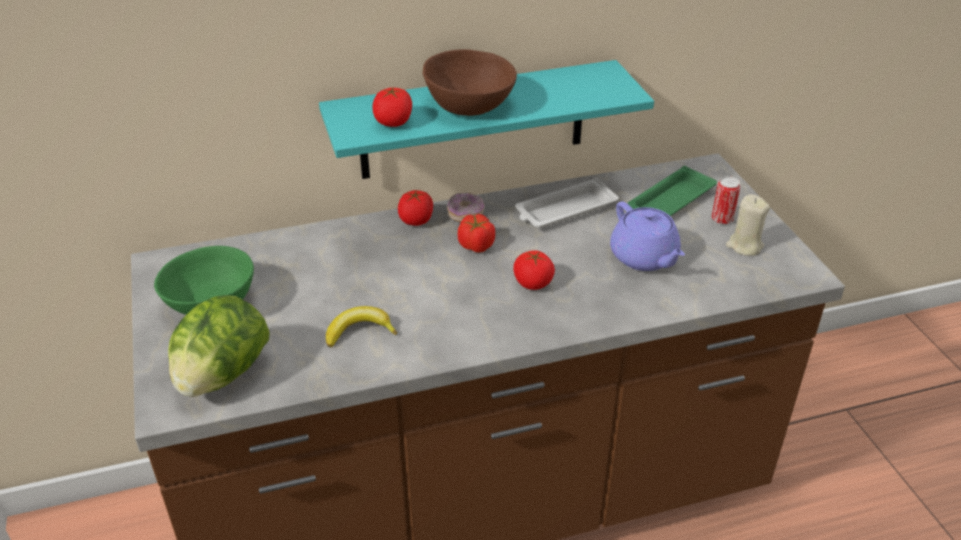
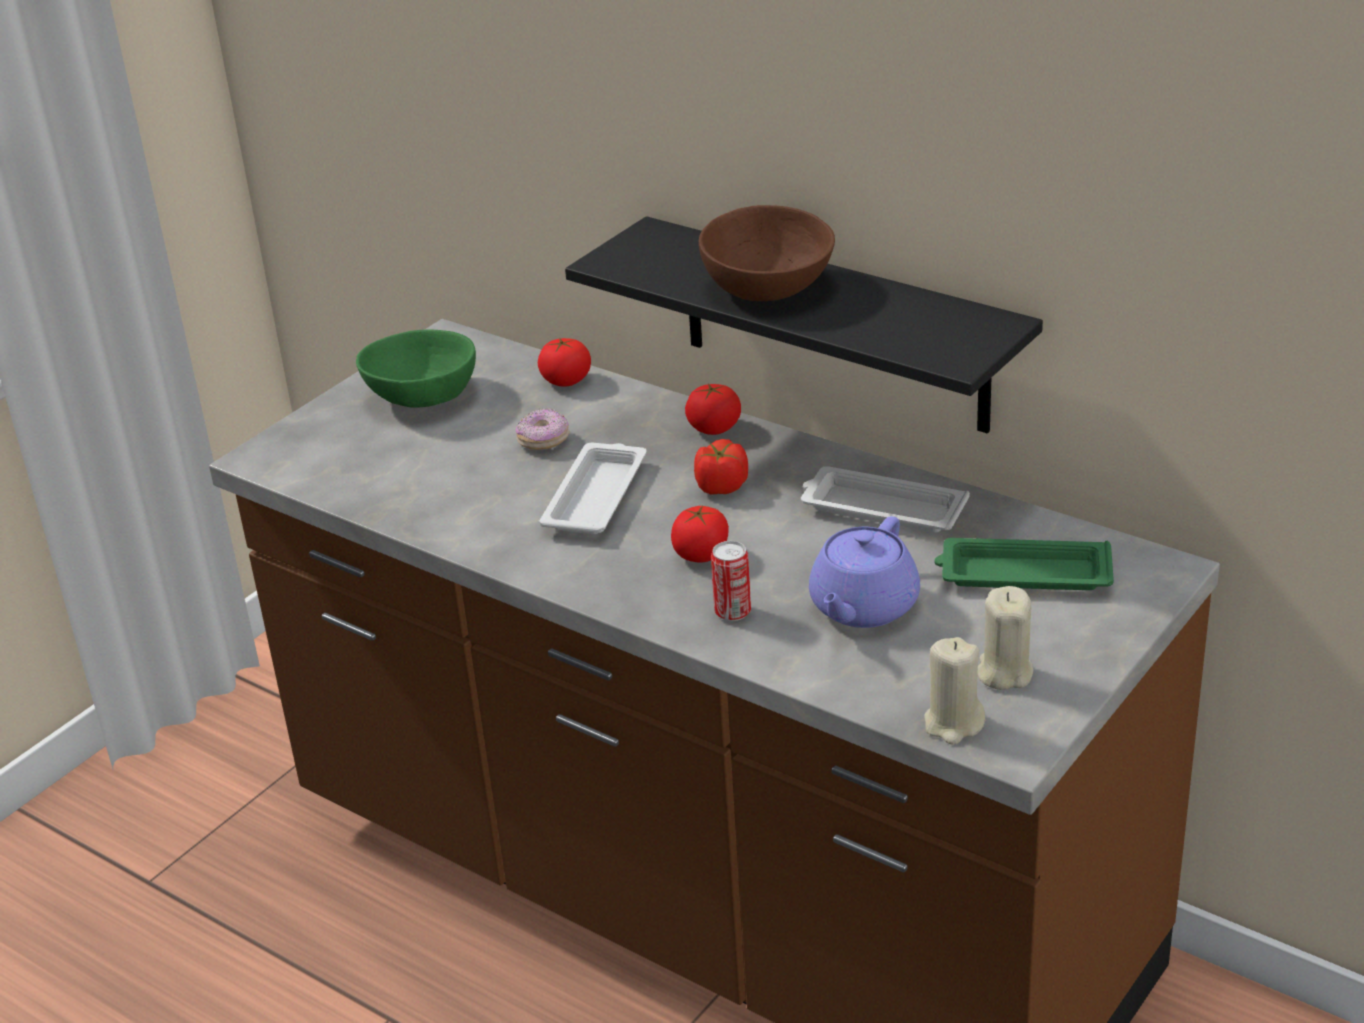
camera: 55 degrees right, 5 degrees down
lettuce [168,295,270,397] -> none
turquoise shelf [319,60,654,179] -> black shelf [565,216,1043,434]
banana [326,306,397,347] -> none
tomato [372,87,412,127] -> tomato moved to [538,337,591,387]
donut [447,193,484,222] -> donut moved to [516,408,570,450]
can [712,176,741,225] -> can moved to [711,541,751,621]
none -> white tray [539,443,647,534]
none -> beige candle [924,637,985,745]

